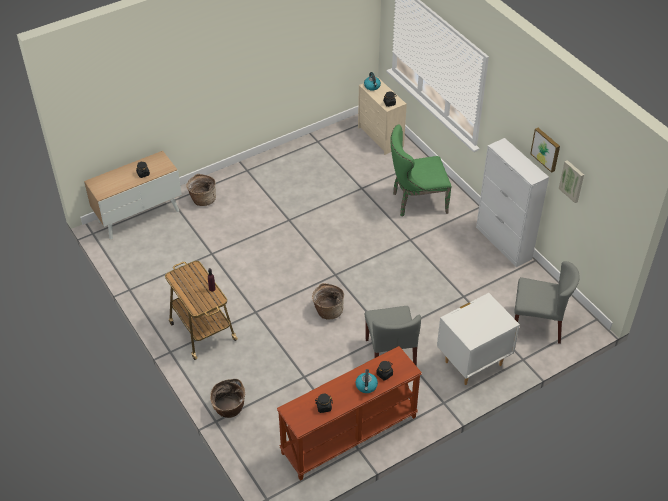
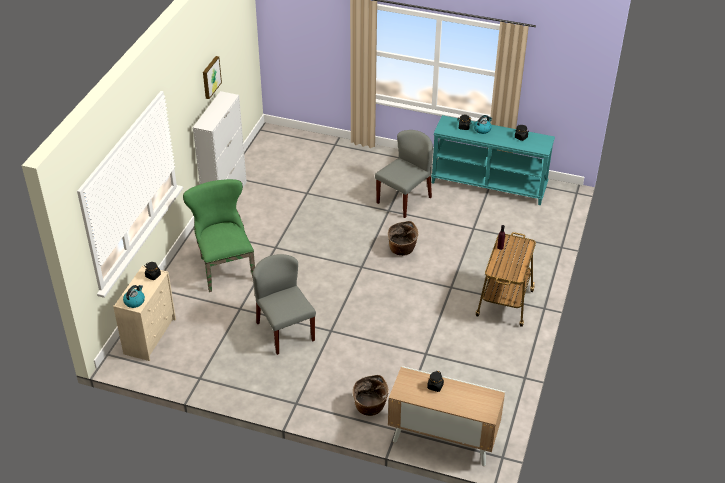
camera: 130 degrees left, 5 degrees down
basket [210,379,245,418] -> none
brown console table [277,346,422,481] -> turquoise console table [431,115,555,205]
green chair [390,124,452,217] -> green chair turned 150 degrees counterclockwise [183,179,255,292]
white nightstand [437,293,520,385] -> none
grey chair [514,261,580,344] -> grey chair moved to [253,254,316,355]
picture [559,160,584,203] -> none

